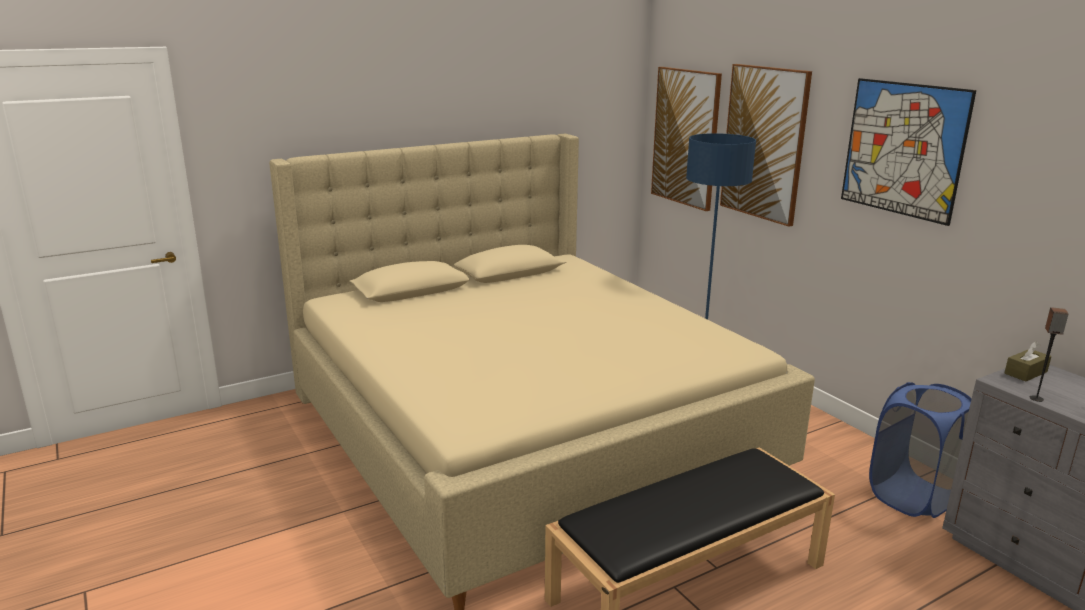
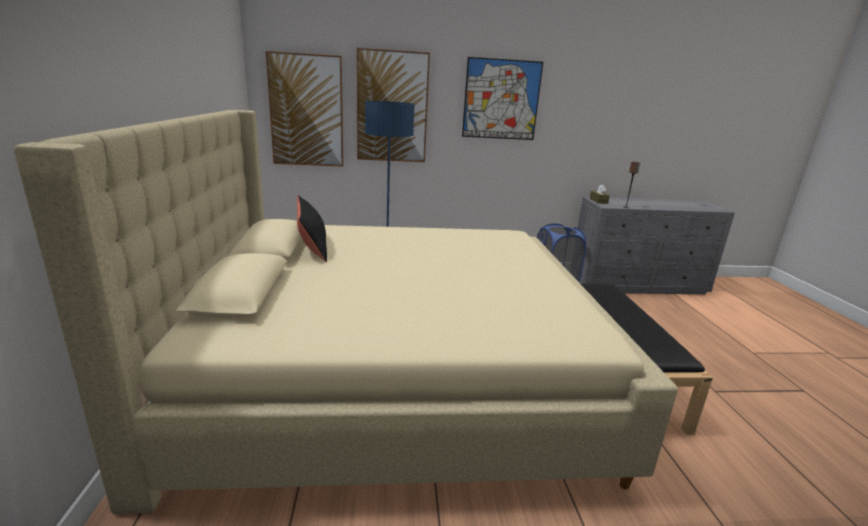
camera: 65 degrees left, 0 degrees up
none -> black pillow [297,195,327,262]

